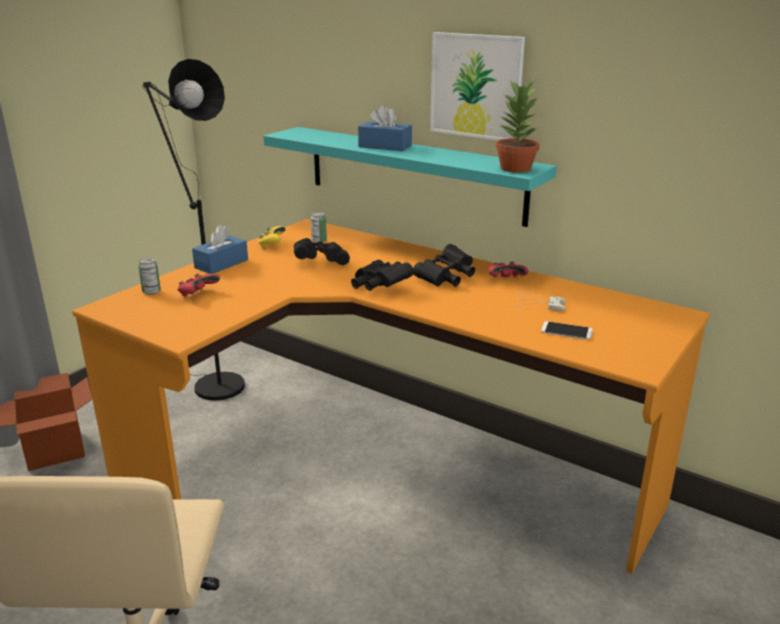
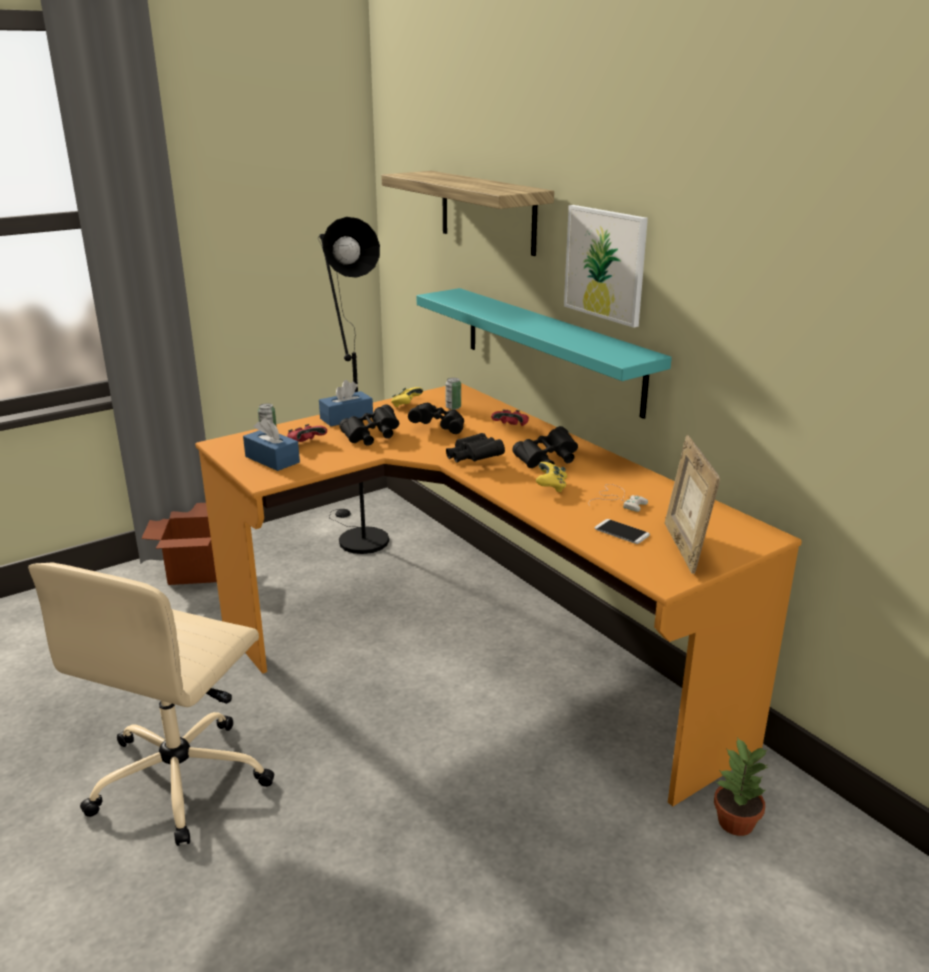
camera: 20 degrees right, 0 degrees up
blue tissue box [358,105,412,151] -> blue tissue box moved to [243,418,300,471]
red game controller [488,261,528,277] -> red game controller moved to [491,410,529,426]
potted plant [496,78,540,173] -> potted plant moved to [714,737,768,836]
none -> black binoculars [339,405,399,446]
none -> shelf [381,171,554,256]
none -> yellow game controller [536,462,567,493]
none -> picture frame [665,435,720,574]

